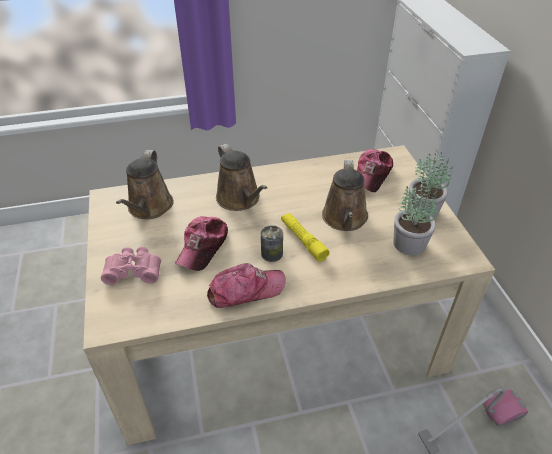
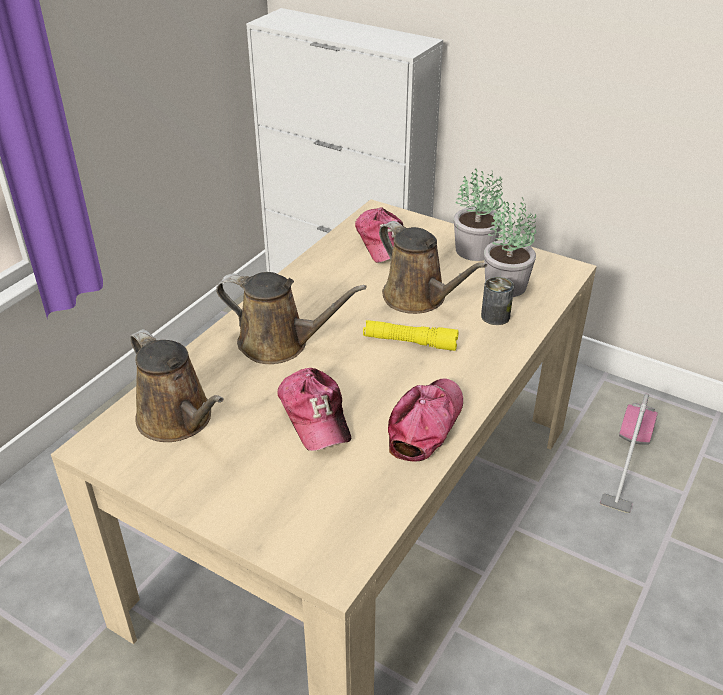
camera: 45 degrees left, 5 degrees down
pink binoculars [101,247,161,285] -> none
can [261,225,283,262] -> can moved to [481,277,514,325]

